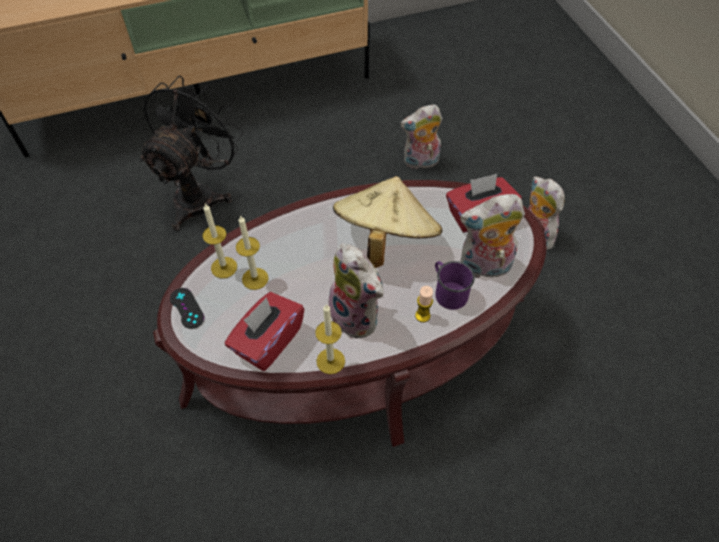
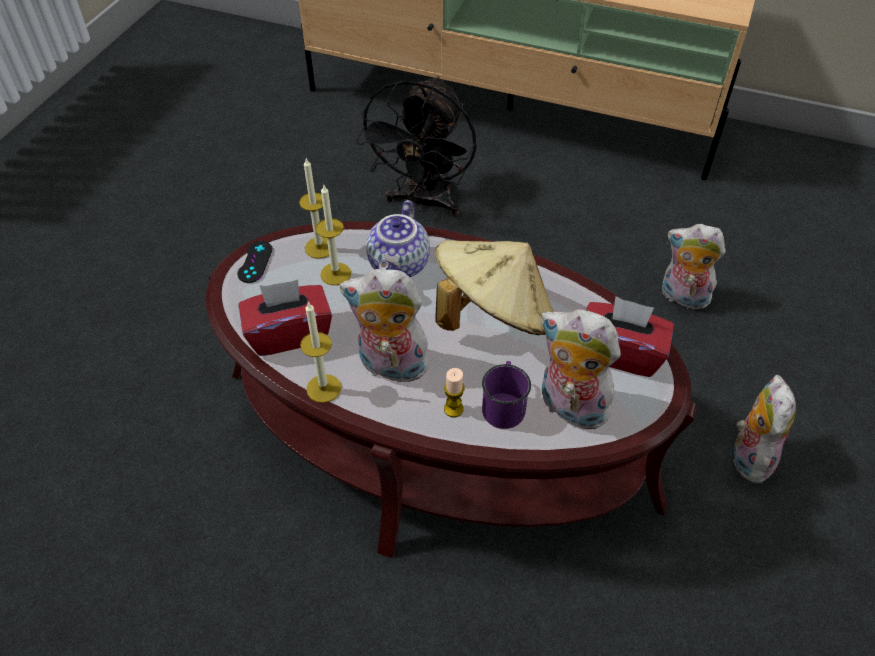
camera: 40 degrees right, 5 degrees down
black fan [139,76,244,231] -> black fan turned 135 degrees clockwise [355,76,477,216]
plush toy [328,243,384,339] -> plush toy turned 105 degrees clockwise [340,269,429,383]
none -> teapot [366,200,430,277]

